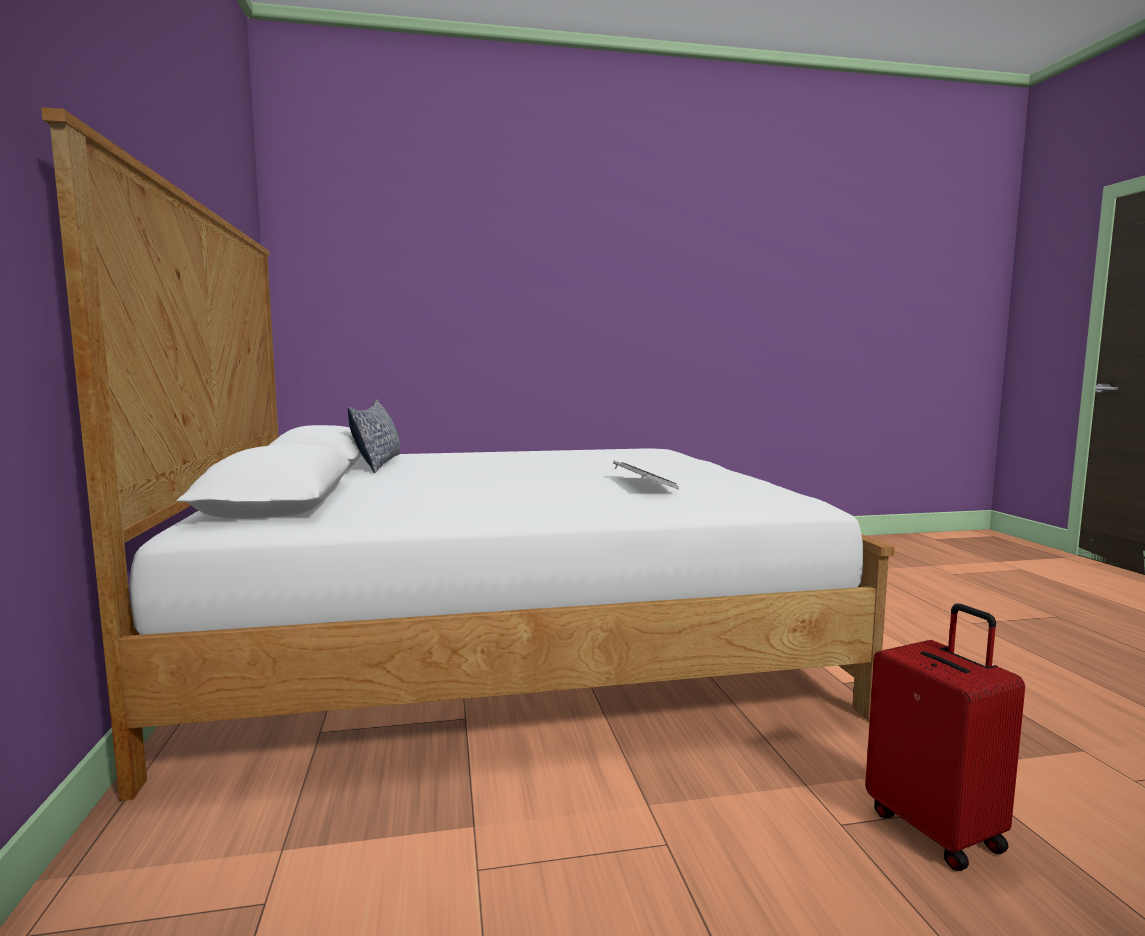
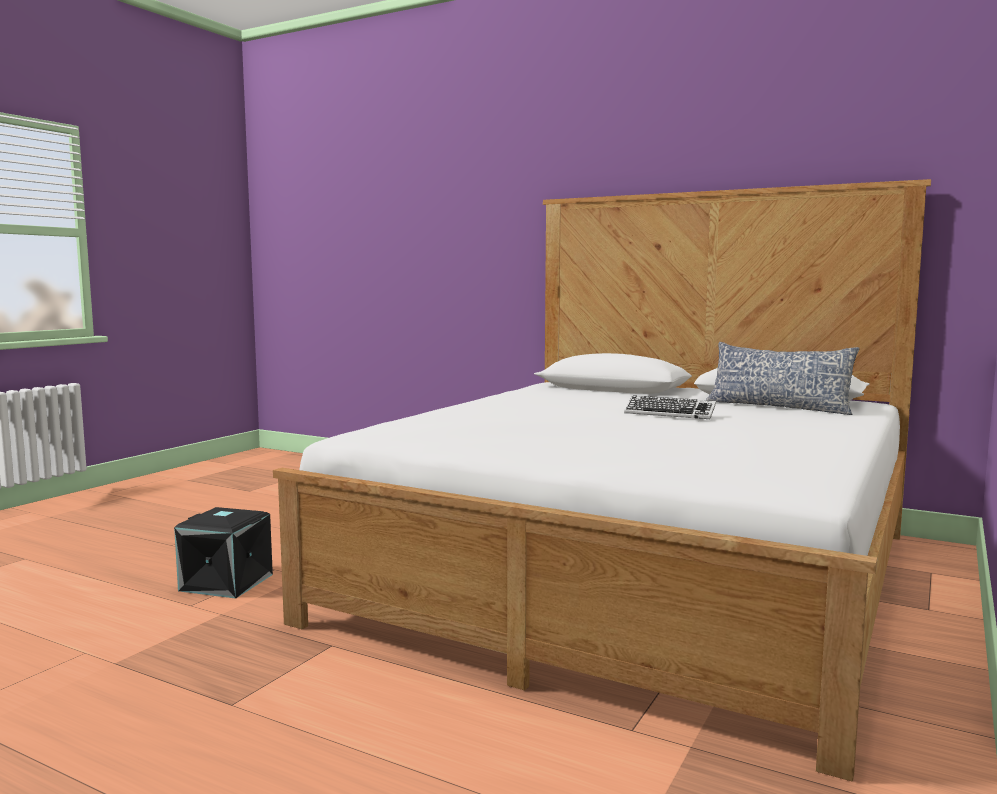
camera: 130 degrees right, 0 degrees up
keyboard [613,461,679,490] -> keyboard moved to [624,395,716,419]
red suitcase [865,604,1025,871] -> black storage box [174,507,273,599]

